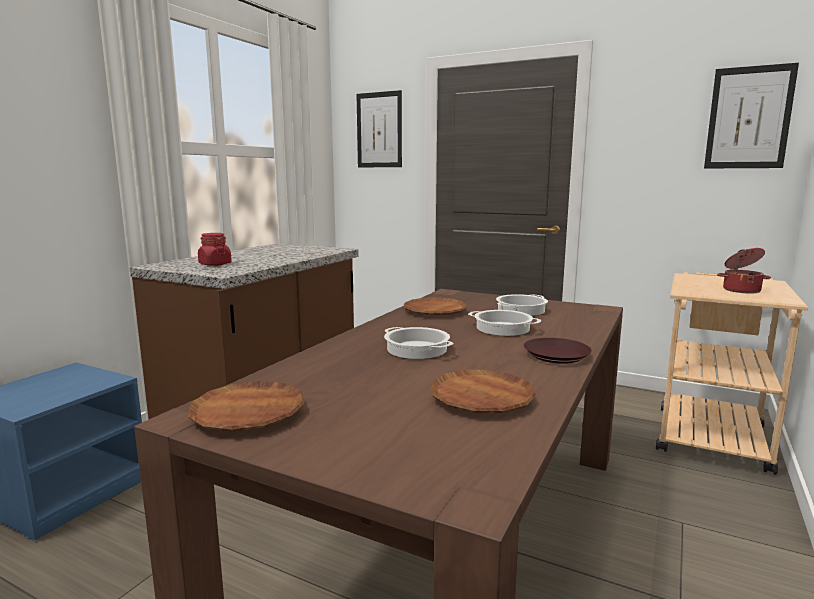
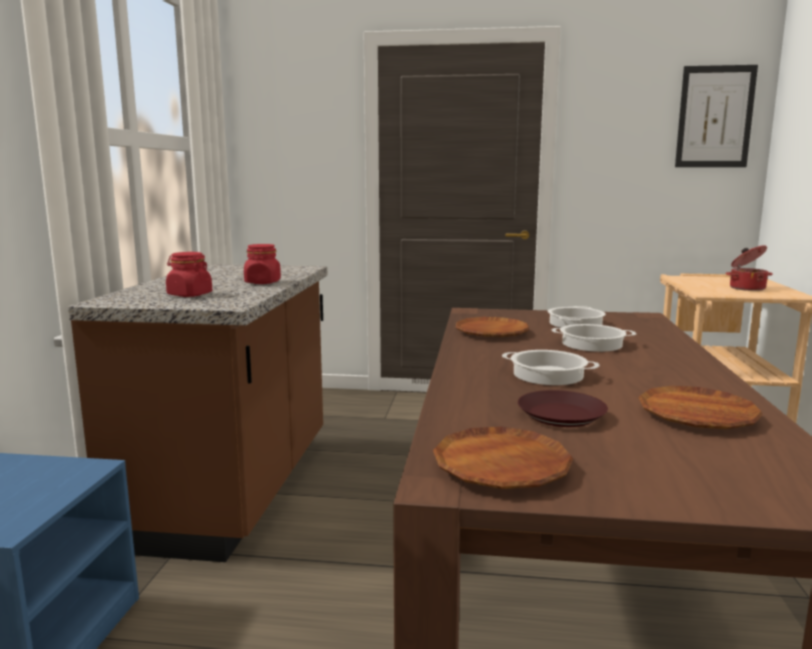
camera: 20 degrees left, 0 degrees up
picture [356,90,402,168] -> none
brown plate [524,338,592,364] -> brown plate moved to [518,390,608,427]
none -> red jar [244,244,281,284]

